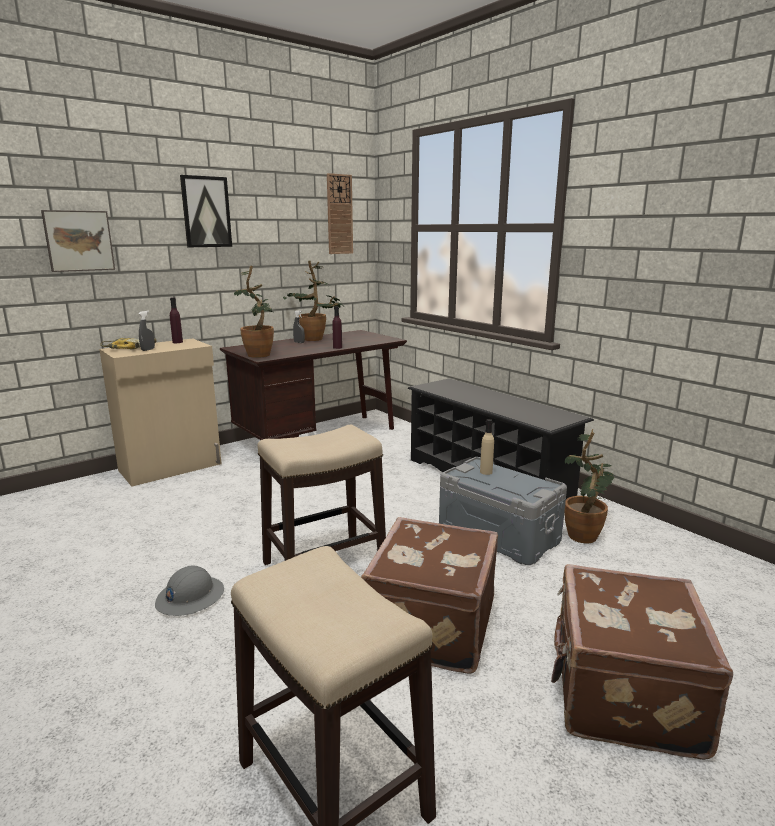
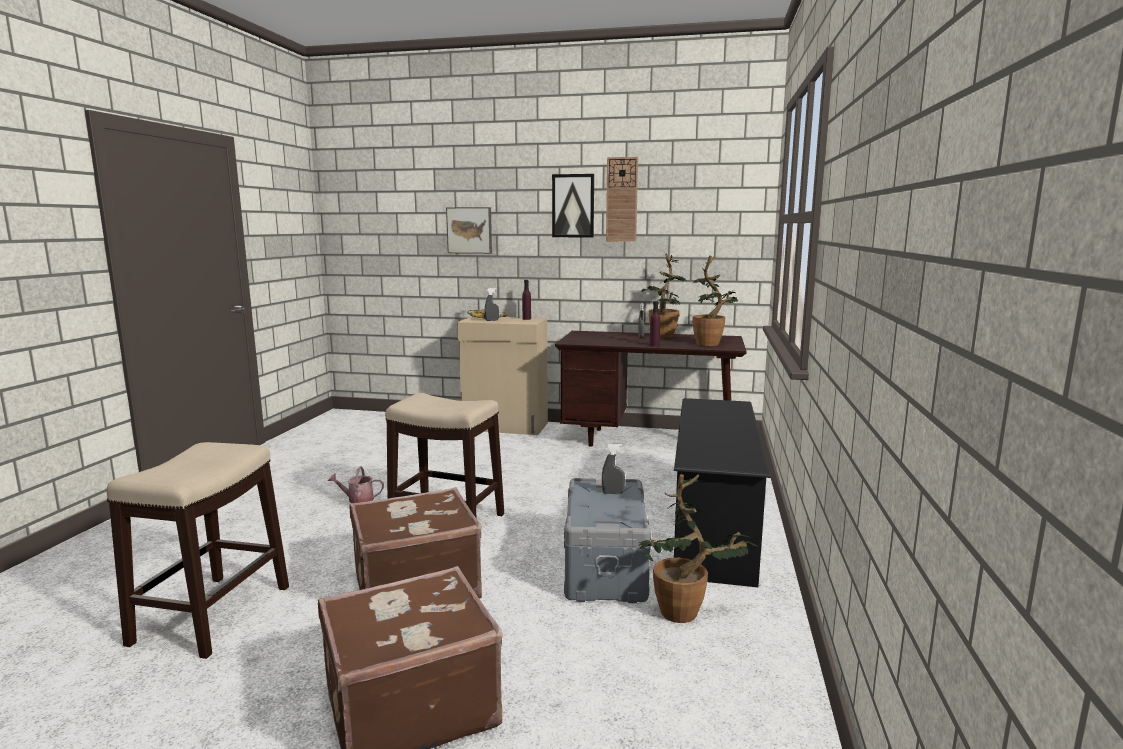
camera: 50 degrees right, 5 degrees down
grey hard hat [155,565,224,616] -> watering can [328,466,384,503]
potted plant [234,266,274,358] -> potted plant moved to [692,256,738,346]
wall clock [327,173,353,254] -> wall clock moved to [606,157,638,242]
beige bottle [480,419,494,475] -> grey spray bottle [602,444,625,494]

